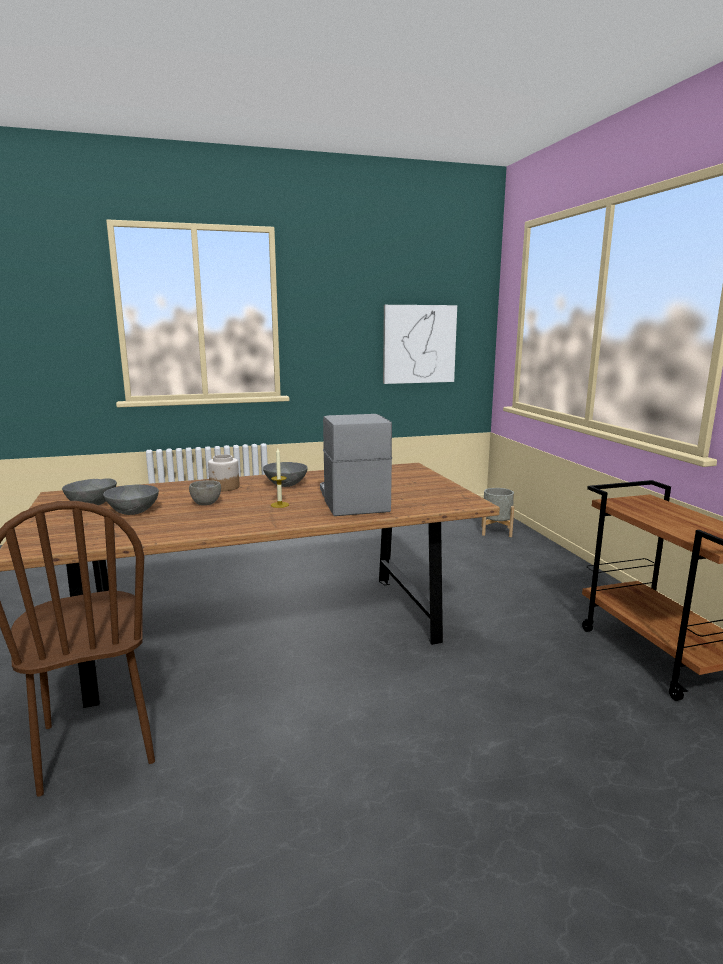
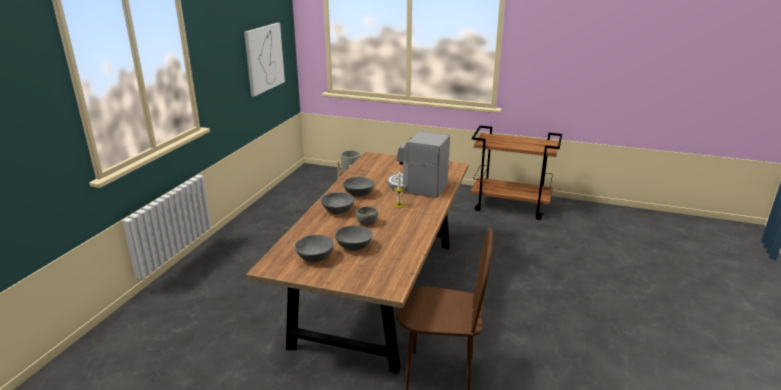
camera: 55 degrees left, 10 degrees up
jar [208,454,240,491] -> grey bowl [321,192,354,214]

